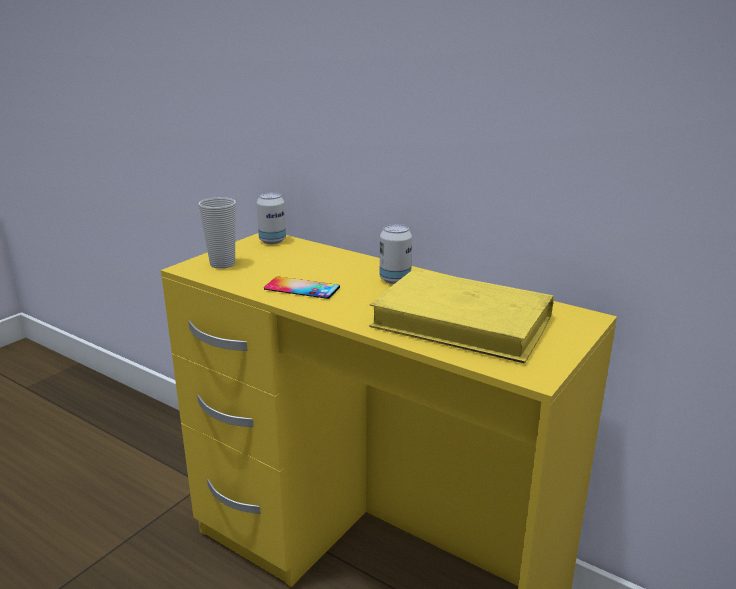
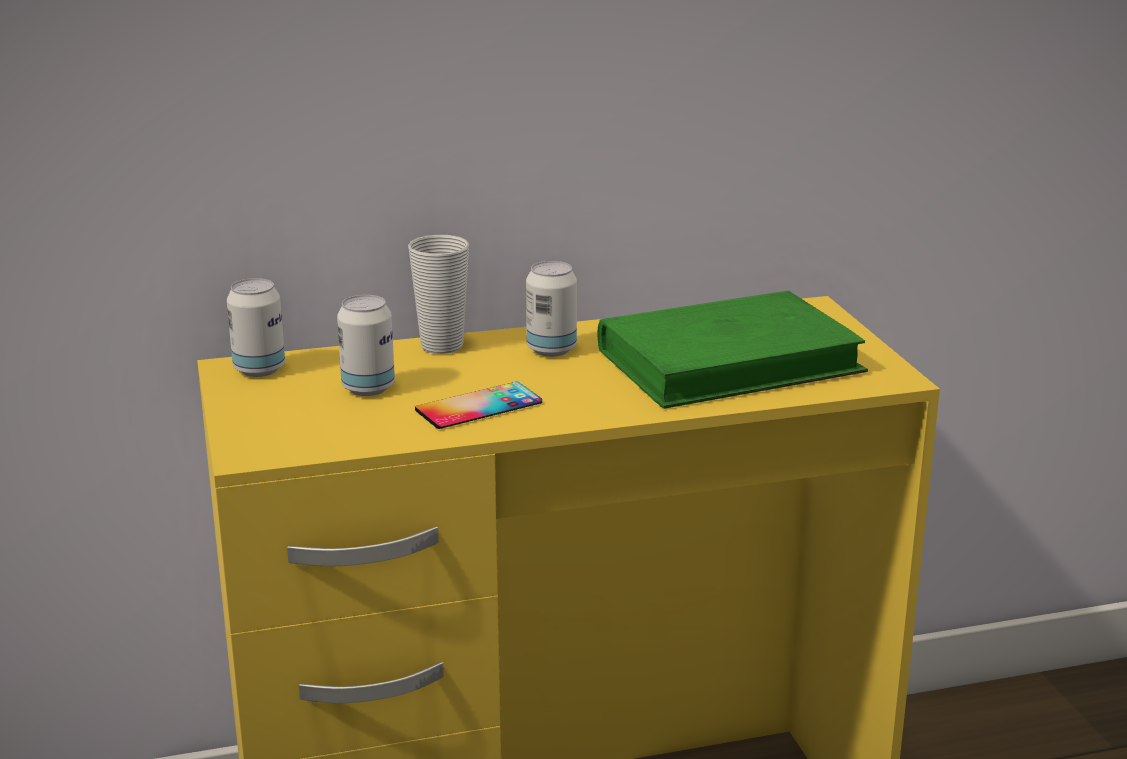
camera: 50 degrees left, 0 degrees up
cup [199,197,235,269] -> cup moved to [408,234,469,354]
yellow book [369,269,553,363] -> green book [597,290,868,409]
none -> can [337,295,395,396]

